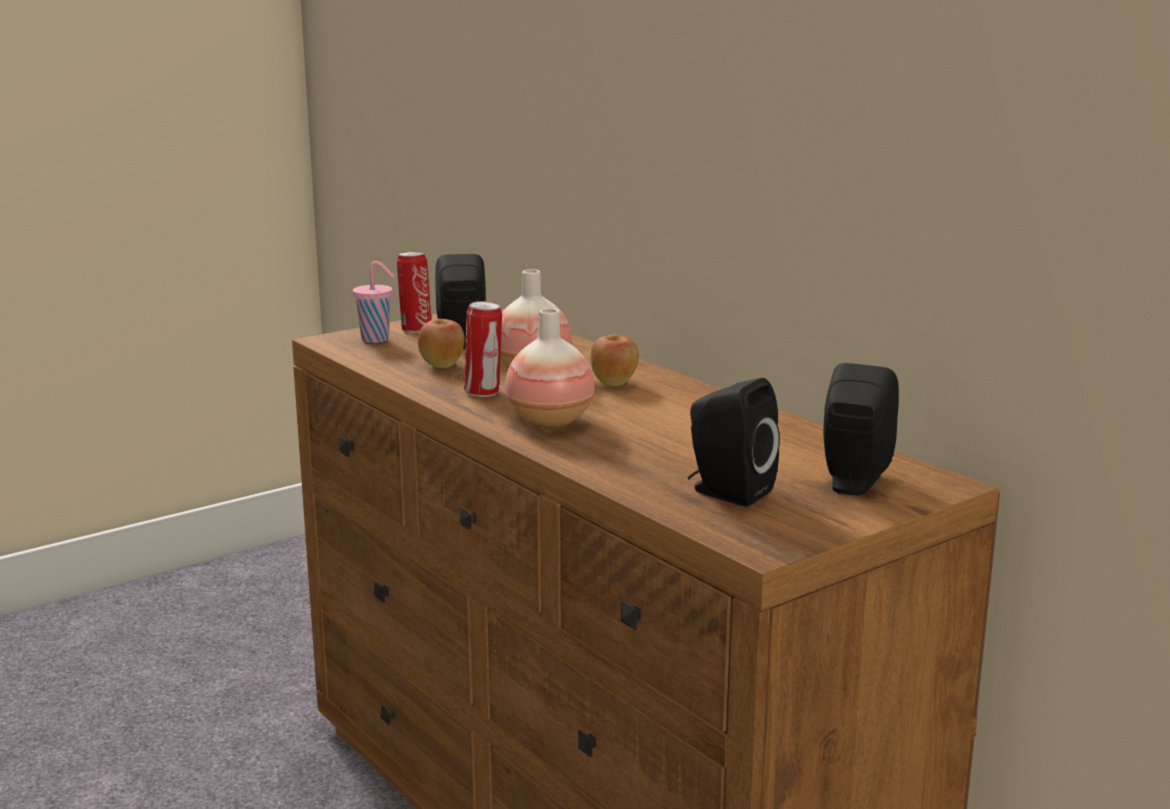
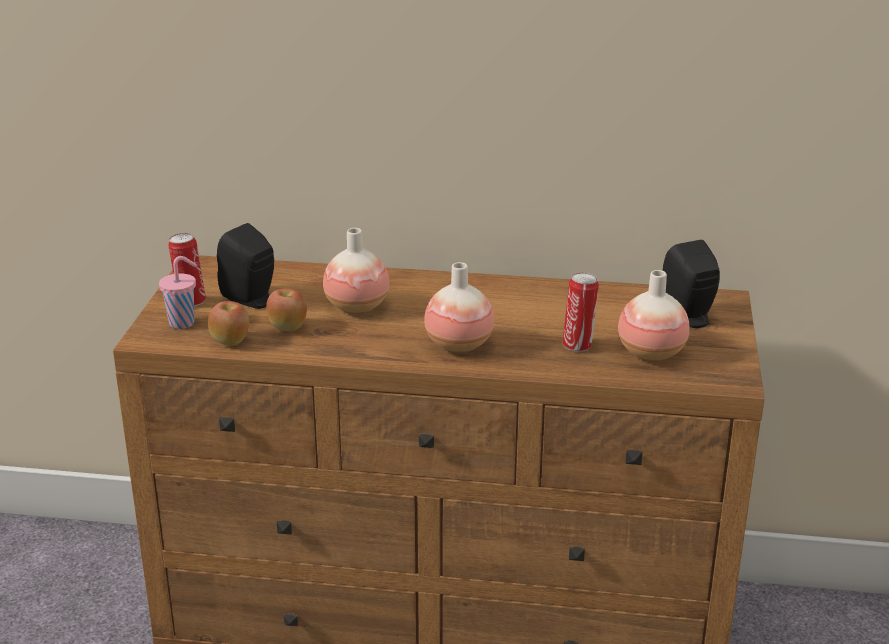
camera: 45 degrees left, 10 degrees up
can [464,301,502,397] -> can moved to [563,273,599,352]
apple [590,334,639,386] -> apple moved to [208,301,249,346]
black speaker [688,378,780,507] -> vase [618,270,690,362]

